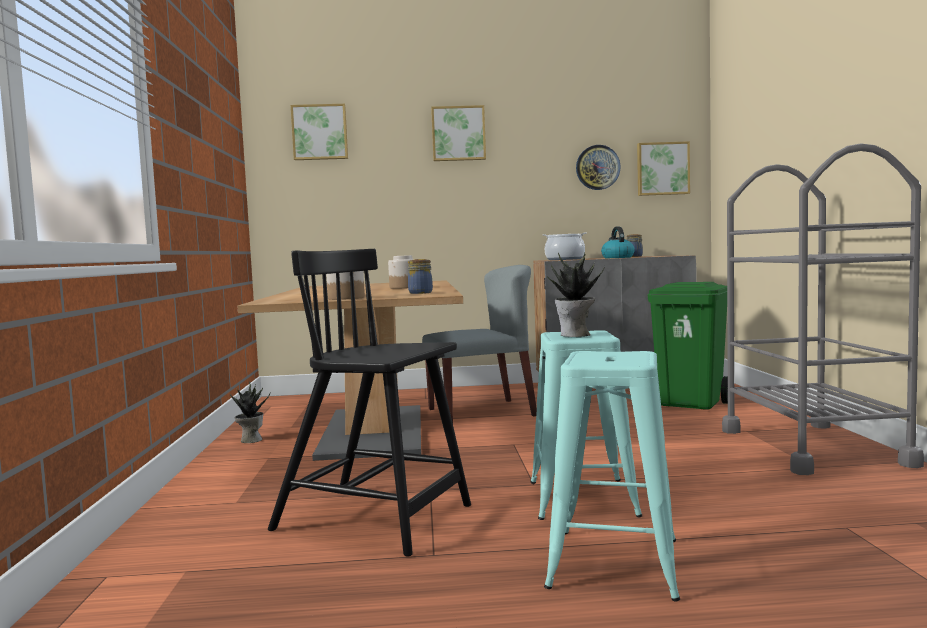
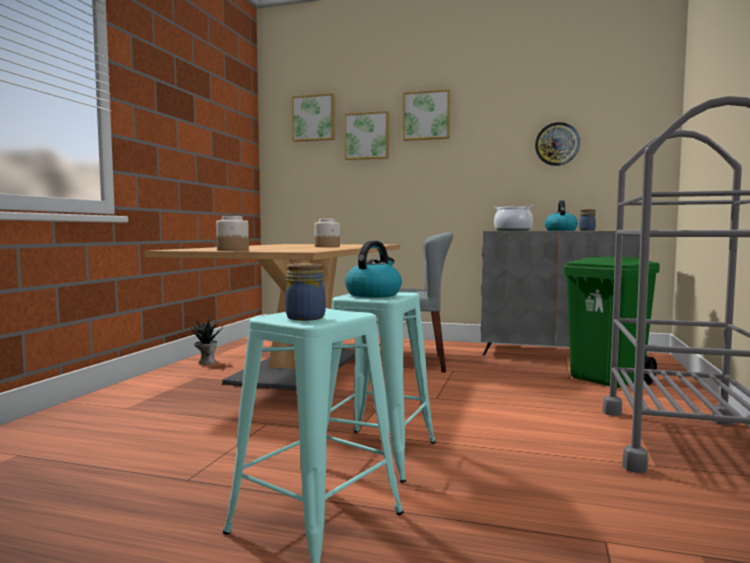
camera: 20 degrees right, 0 degrees up
black chair [268,249,471,557] -> none
jar [408,259,433,294] -> jar moved to [285,262,326,321]
potted plant [548,252,605,337] -> kettle [345,241,402,297]
picture [637,141,690,196] -> picture moved to [344,111,389,160]

